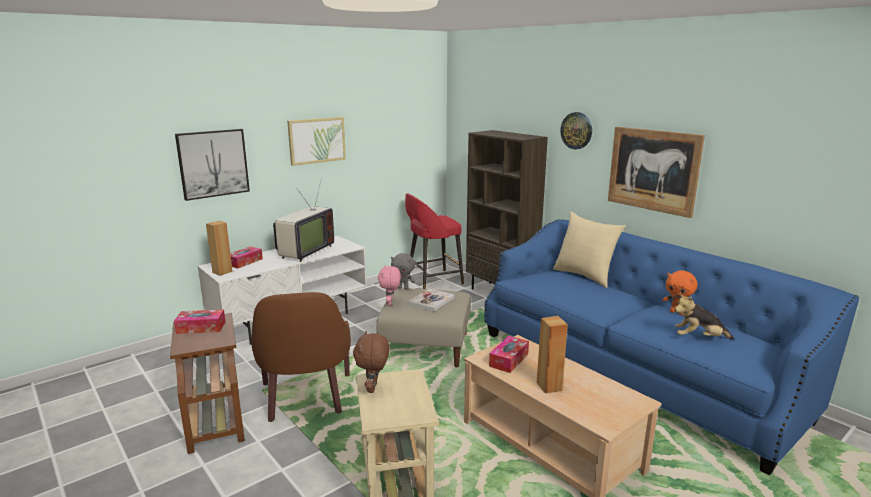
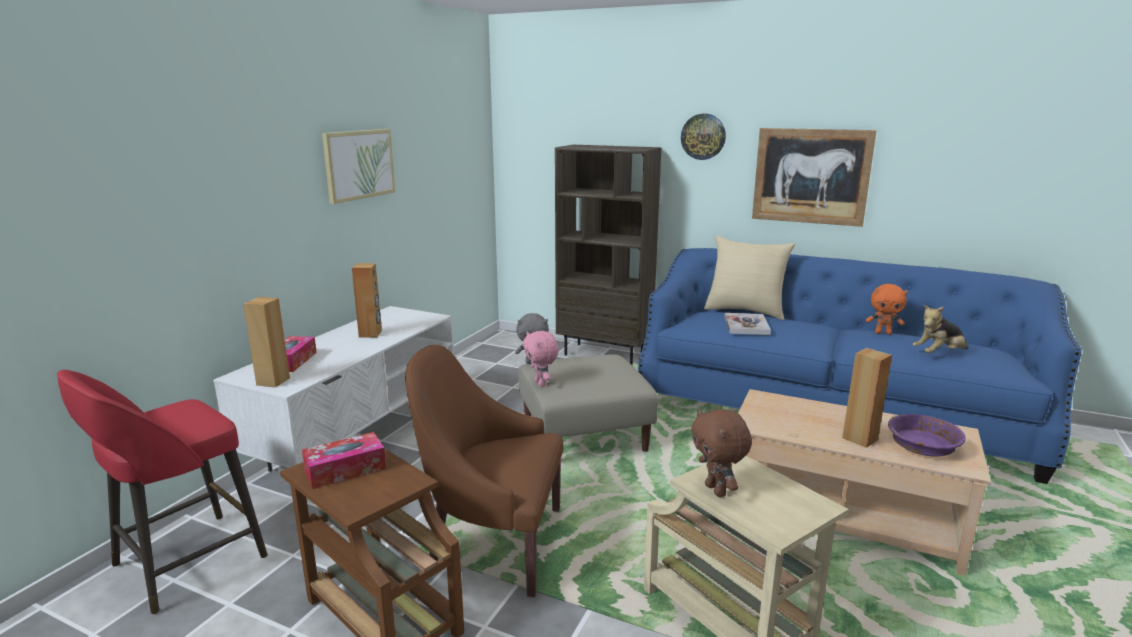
camera: 25 degrees left, 0 degrees up
picture [175,129,250,201] -> none
brown armchair [251,292,351,422] -> brown armchair turned 135 degrees clockwise [405,345,563,597]
television [273,178,334,262] -> brown speaker [352,263,382,338]
red stool [405,193,464,289] -> red stool moved to [57,370,268,614]
book [408,288,455,312] -> book moved to [724,313,771,335]
tissue box [489,336,529,373] -> none
none -> purple bowl [888,414,966,456]

